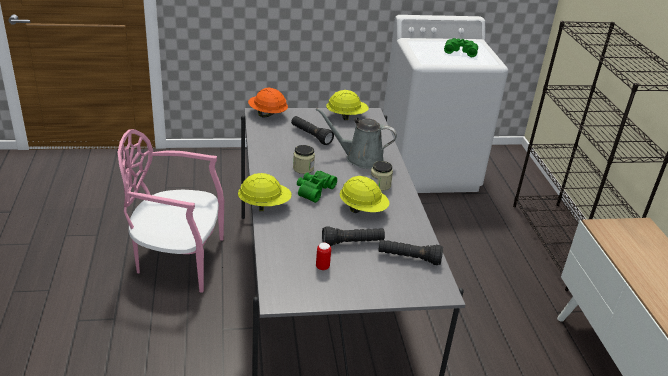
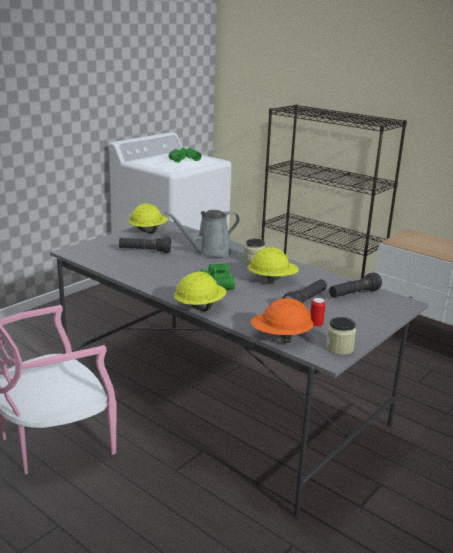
camera: 40 degrees left, 10 degrees down
orange hard hat [248,88,288,118] -> orange hard hat moved to [251,298,313,343]
jar [293,145,315,174] -> jar moved to [326,317,356,355]

